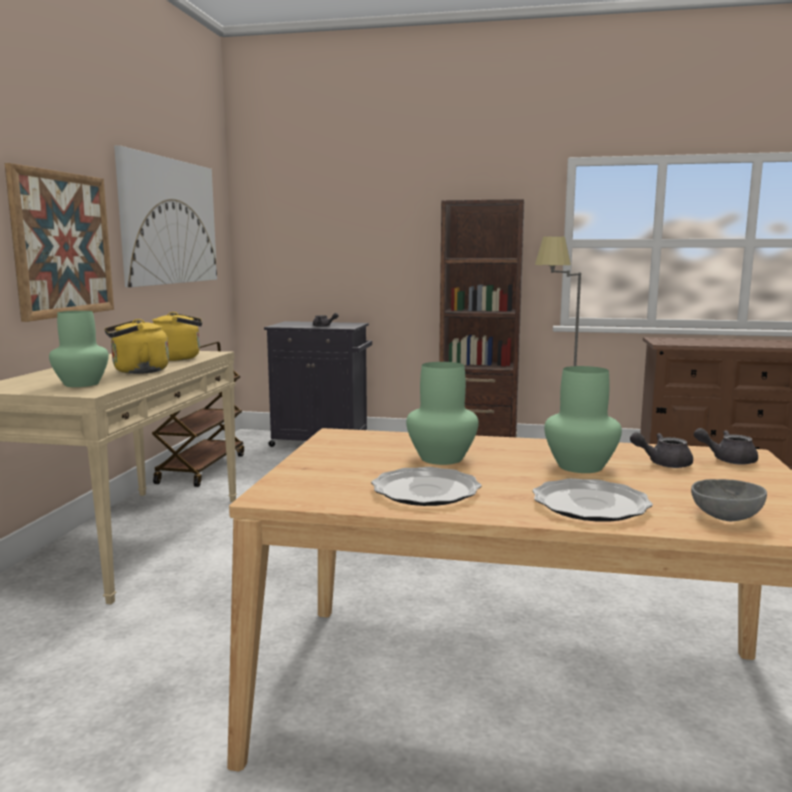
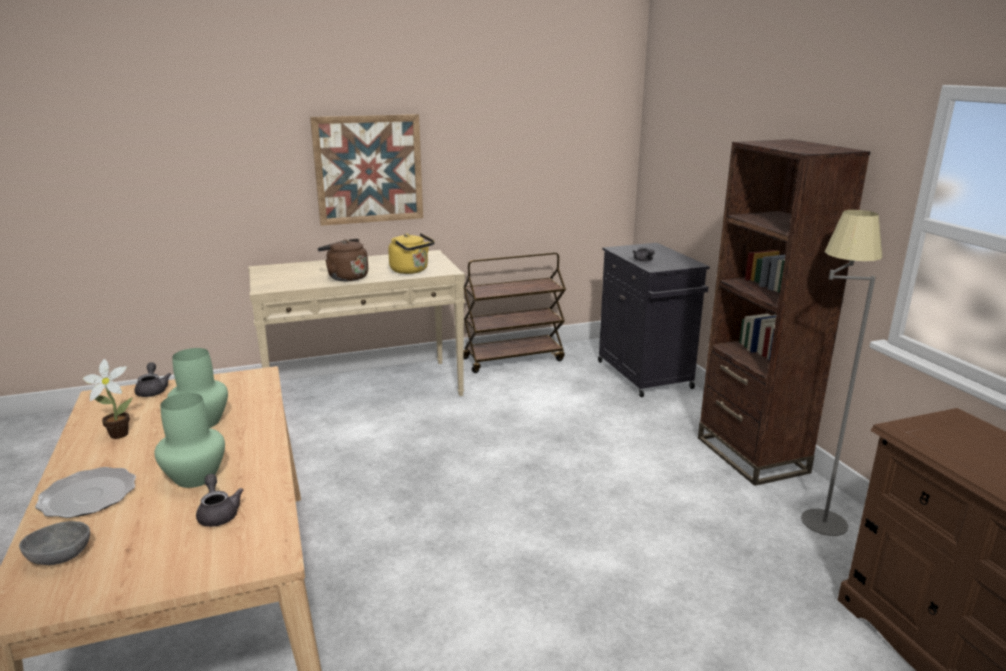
camera: 60 degrees right, 10 degrees up
green vase [49,311,109,387] -> none
yellow kettle [104,319,169,374] -> brown kettle [318,238,368,281]
picture [114,145,217,287] -> none
plate [371,467,481,506] -> potted plant [83,359,133,439]
grey teapot [694,428,758,465] -> grey teapot moved to [135,362,171,397]

